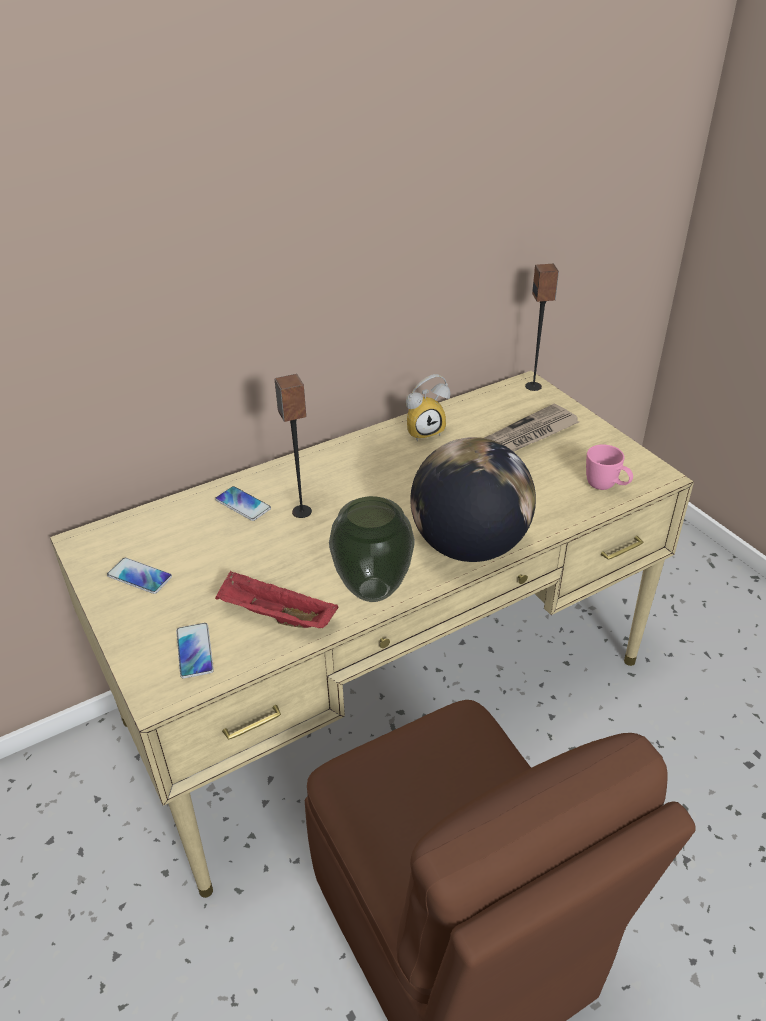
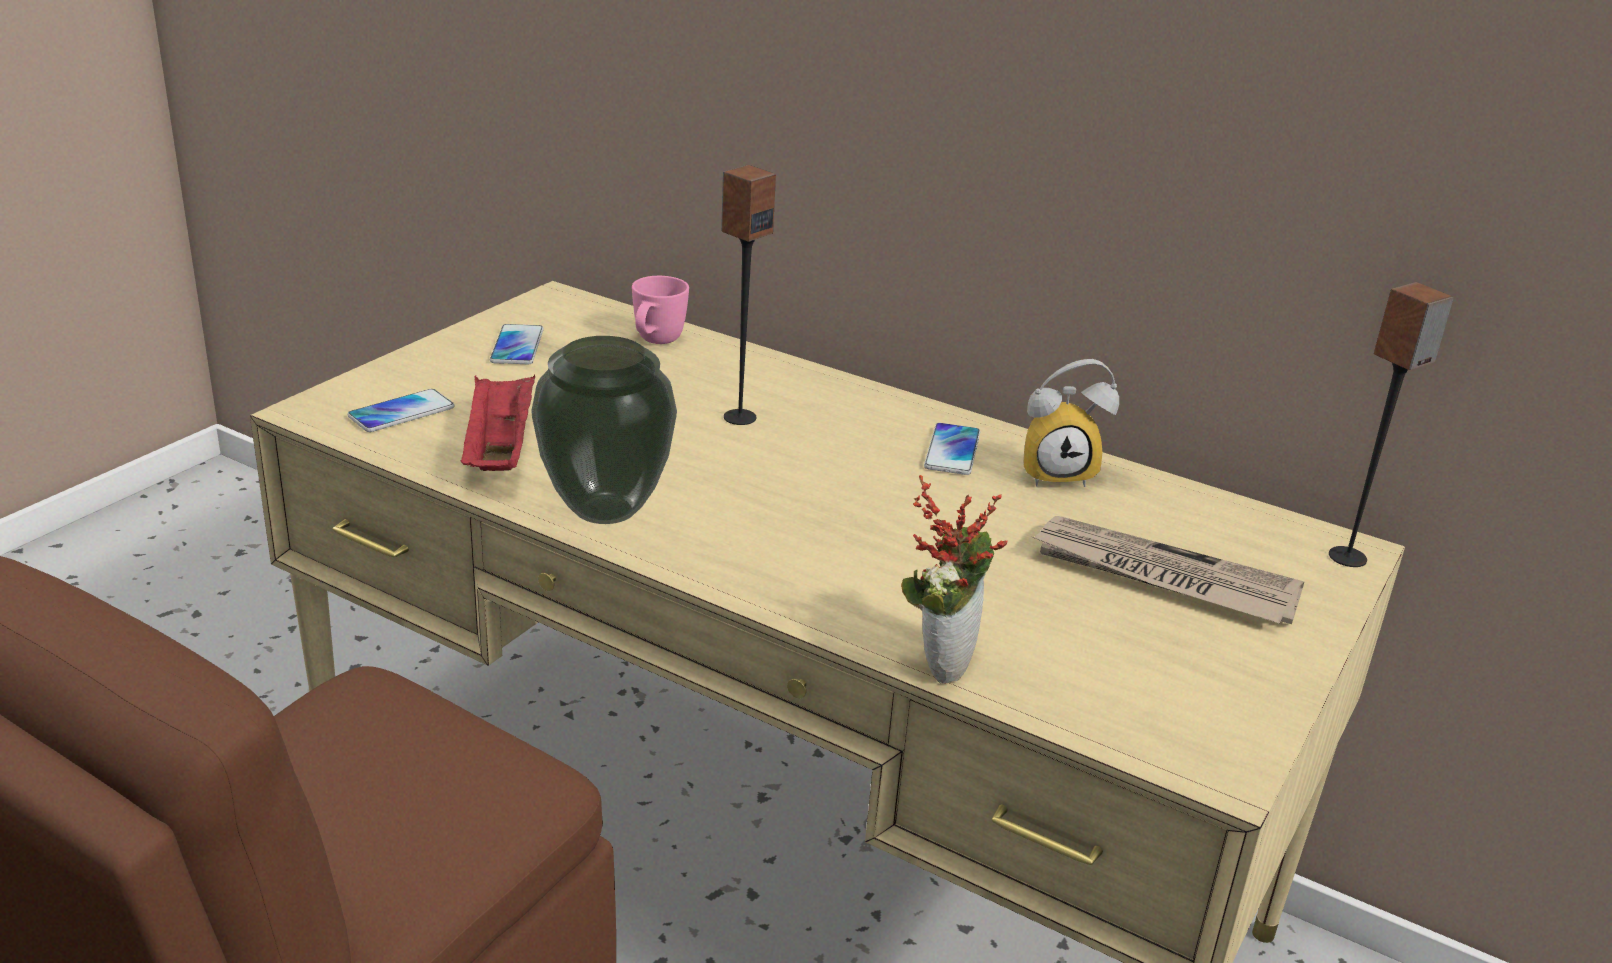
camera: 60 degrees right, 10 degrees down
phone [215,486,271,521] -> phone moved to [924,423,980,475]
alarm clock [406,374,450,442] -> alarm clock turned 45 degrees counterclockwise [1023,359,1119,487]
globe [410,437,536,562] -> none
pink mug [586,444,633,490] -> pink mug moved to [632,276,689,344]
none -> potted plant [901,475,1007,684]

